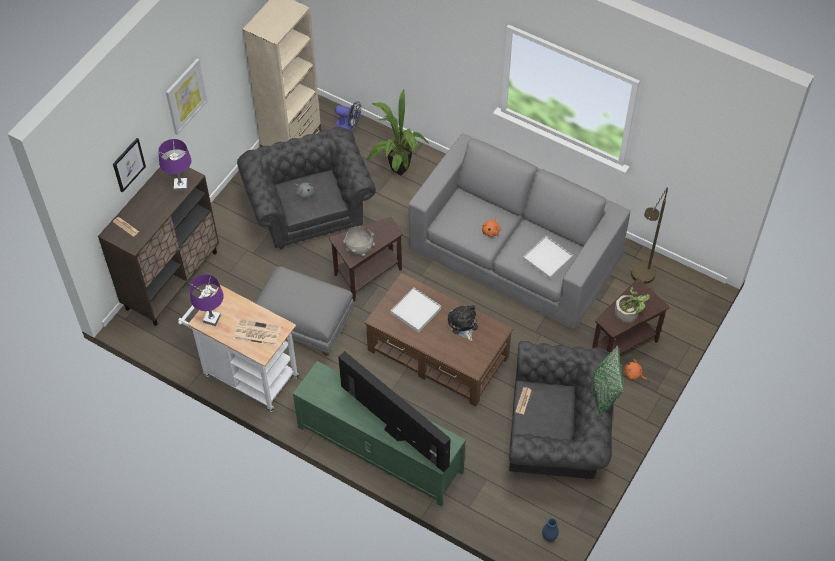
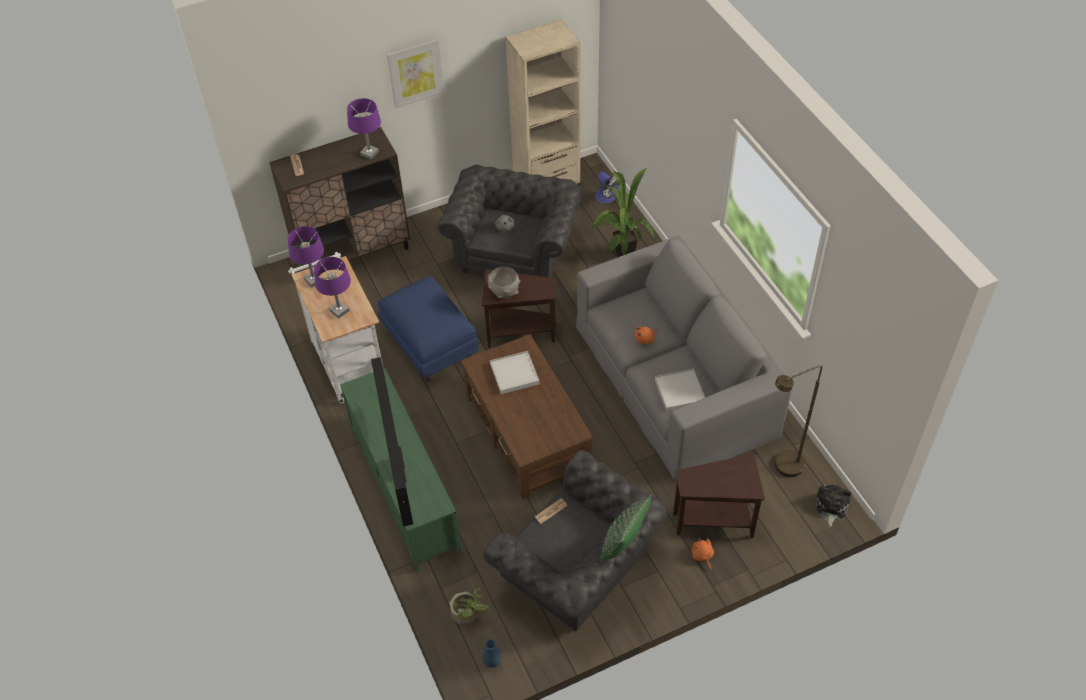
camera: 35 degrees right, 5 degrees down
picture [113,138,146,193] -> none
newspaper [233,319,281,346] -> purple table lamp [314,257,351,318]
grey ottoman [255,266,354,356] -> blue ottoman [378,277,479,381]
plush toy [448,305,478,341] -> plush toy moved to [816,484,851,527]
potted plant [615,287,650,323] -> potted plant moved to [449,588,489,626]

